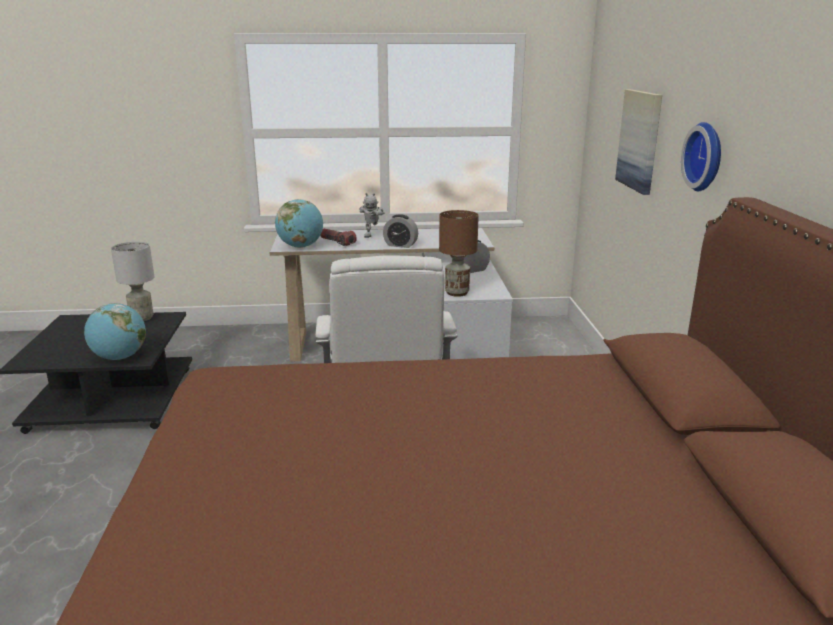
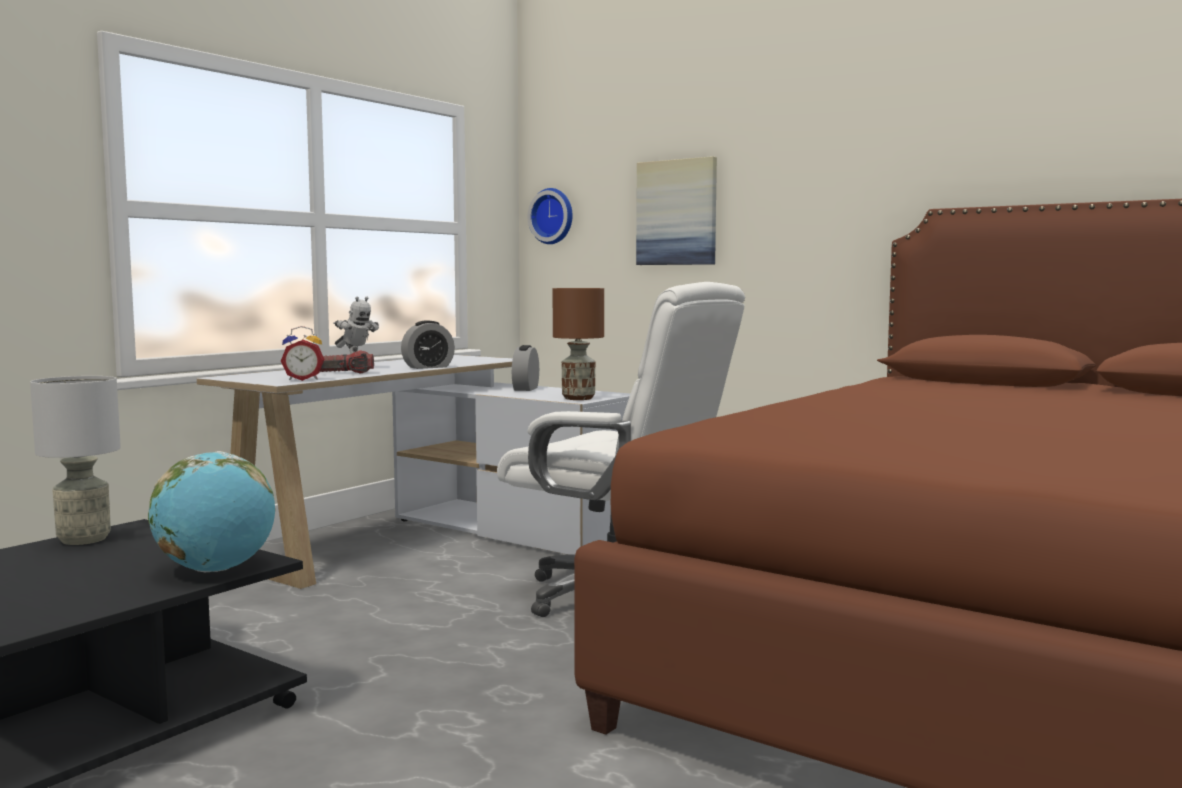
camera: 50 degrees left, 15 degrees down
globe [275,199,323,248] -> alarm clock [281,326,324,381]
wall clock [681,122,721,191] -> wall clock moved to [528,188,573,244]

